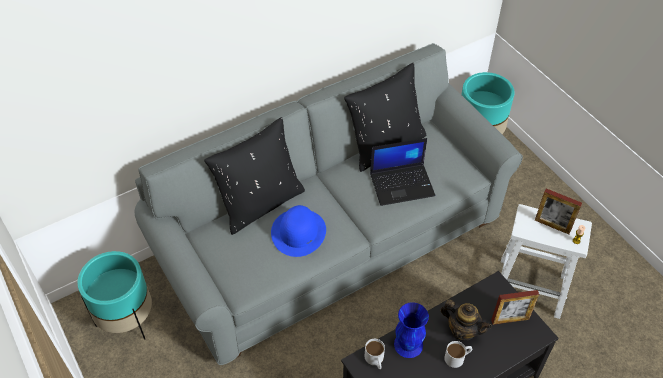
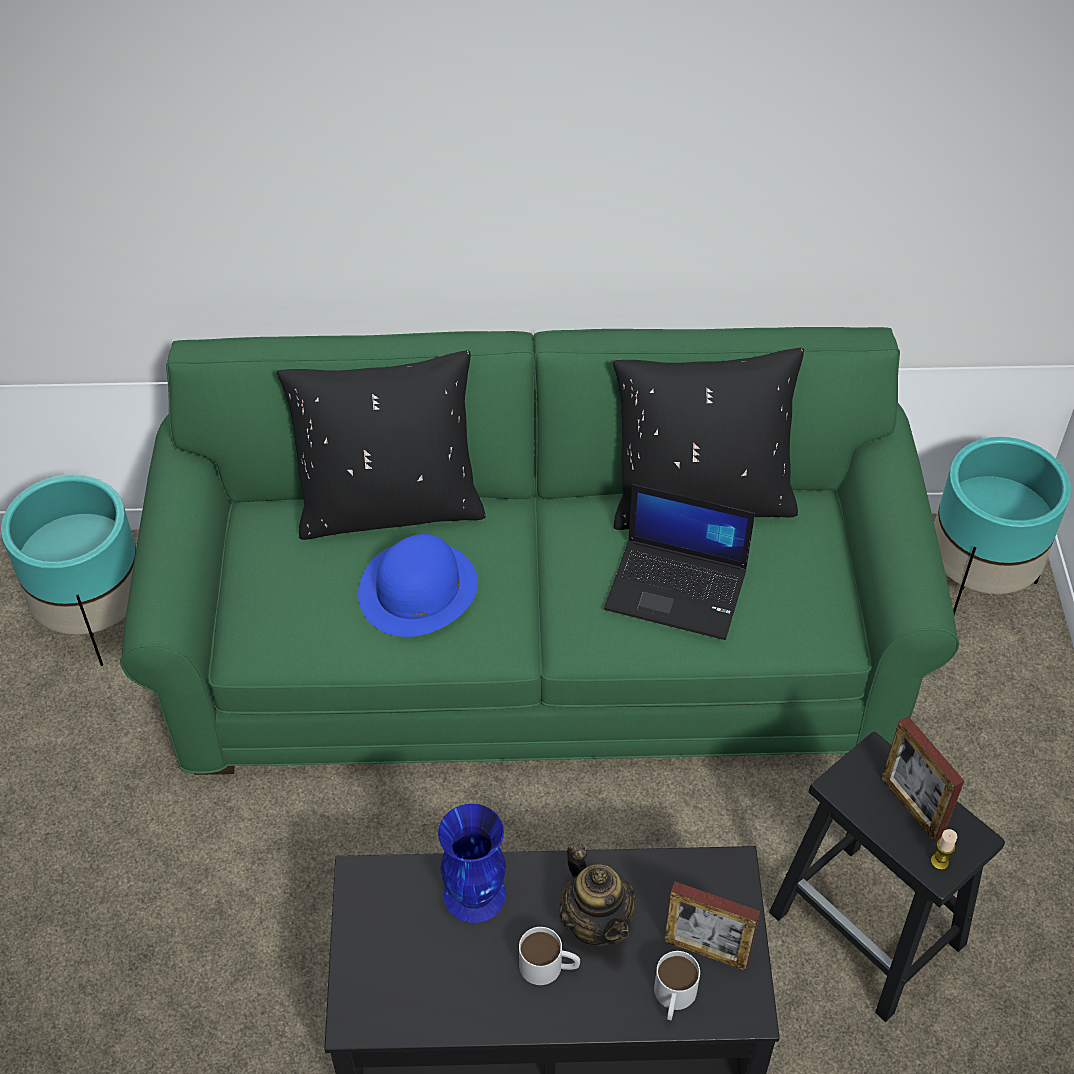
camera: 30 degrees right, 0 degrees up
grey sofa [134,43,523,365] -> green sofa [120,327,959,775]
white mug [365,339,385,369] -> white mug moved to [654,951,700,1020]
white stool [501,204,592,319] -> black stool [769,732,1005,1022]

